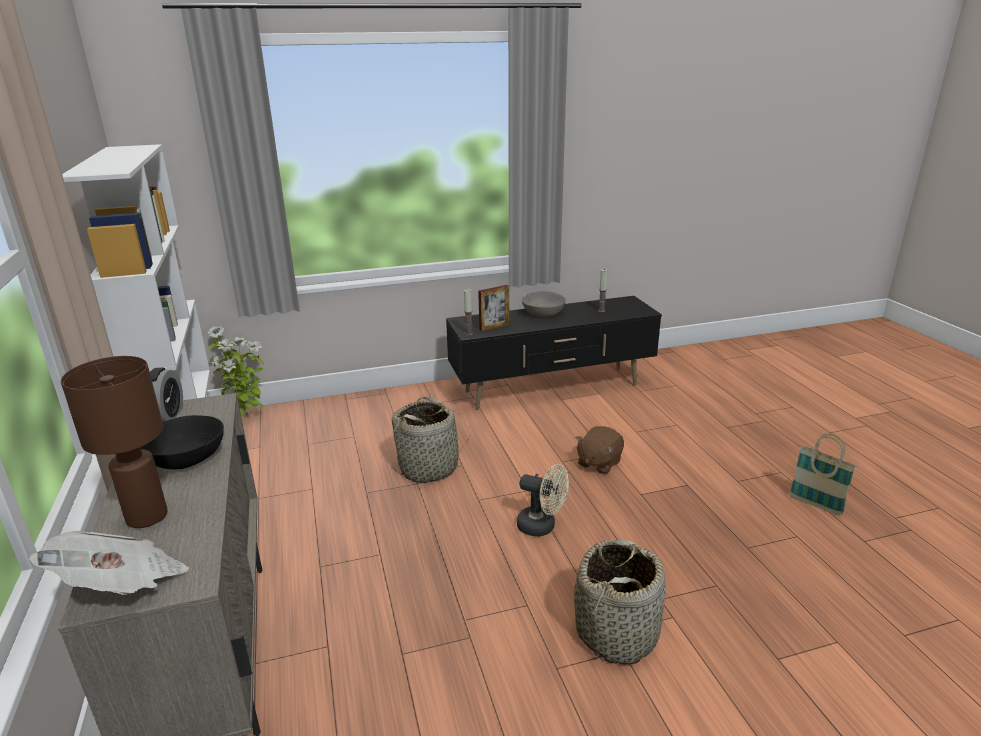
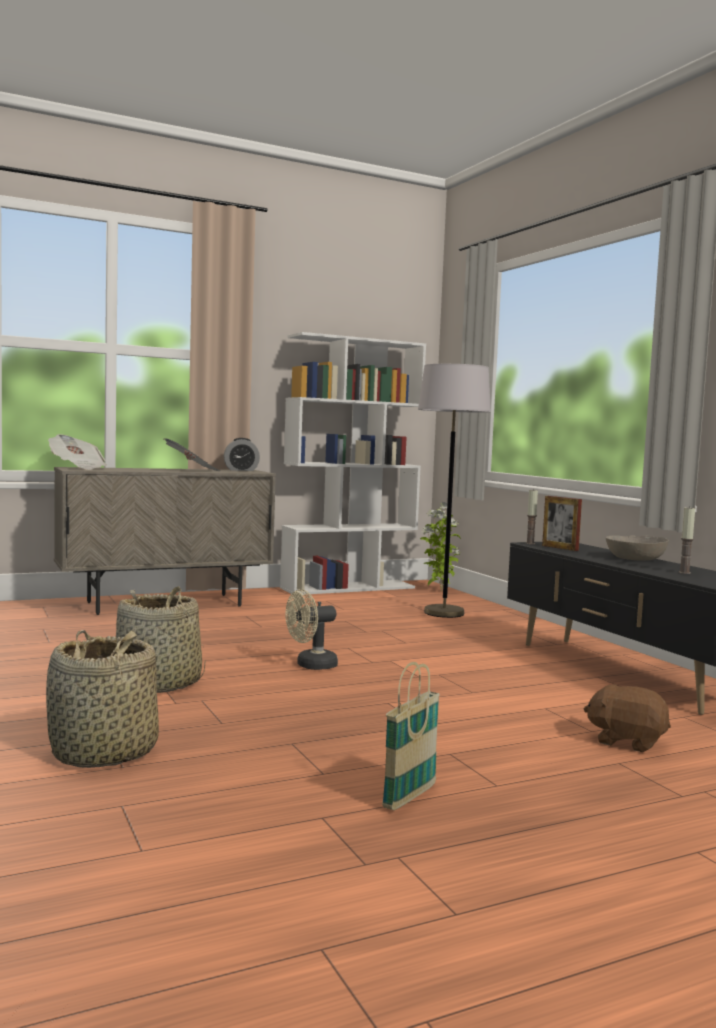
camera: 80 degrees right, 20 degrees down
brown table lamp [61,356,168,528] -> none
black bowl [141,415,224,470] -> newspaper [164,438,221,471]
basket [391,397,470,483] -> basket moved to [46,630,159,768]
beige fan [517,464,569,537] -> beige fan turned 45 degrees clockwise [285,589,338,670]
brown plush toy [576,426,624,474] -> brown plush toy moved to [584,684,671,752]
none -> grey floor lamp [418,364,491,618]

